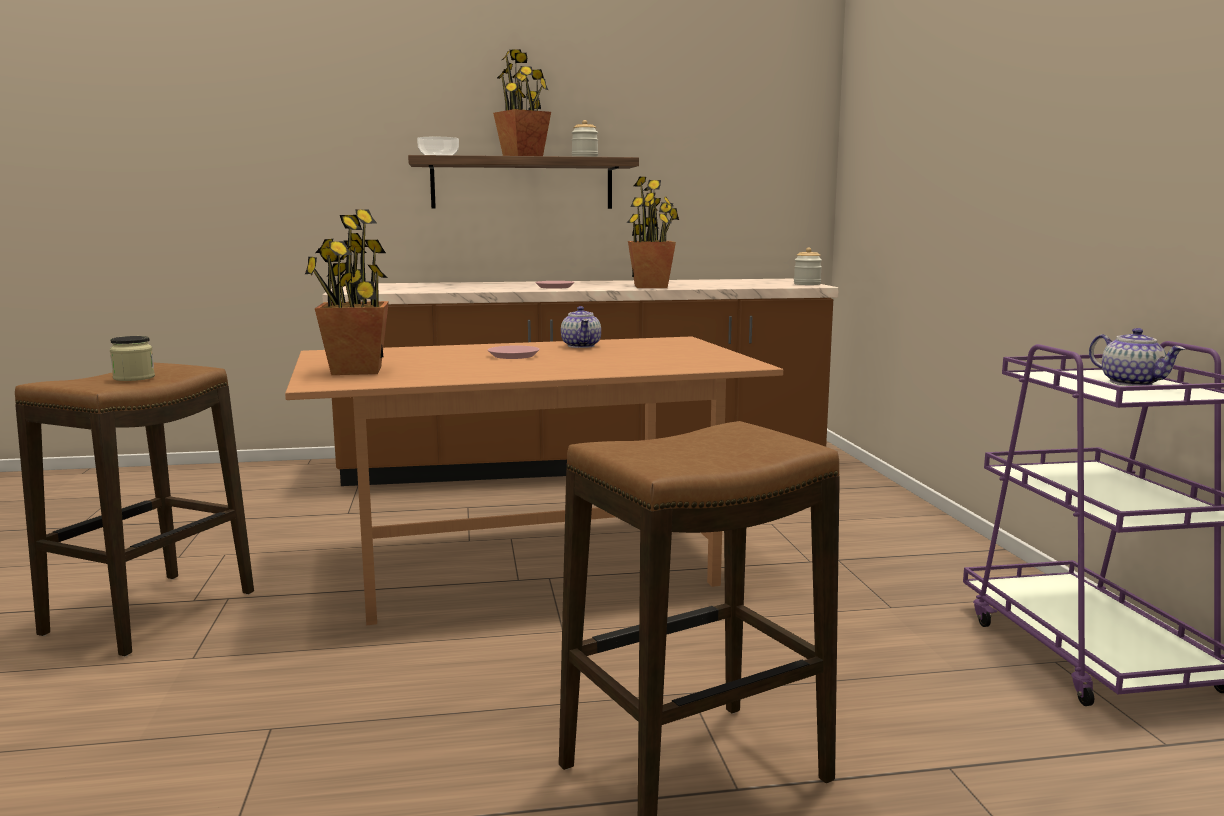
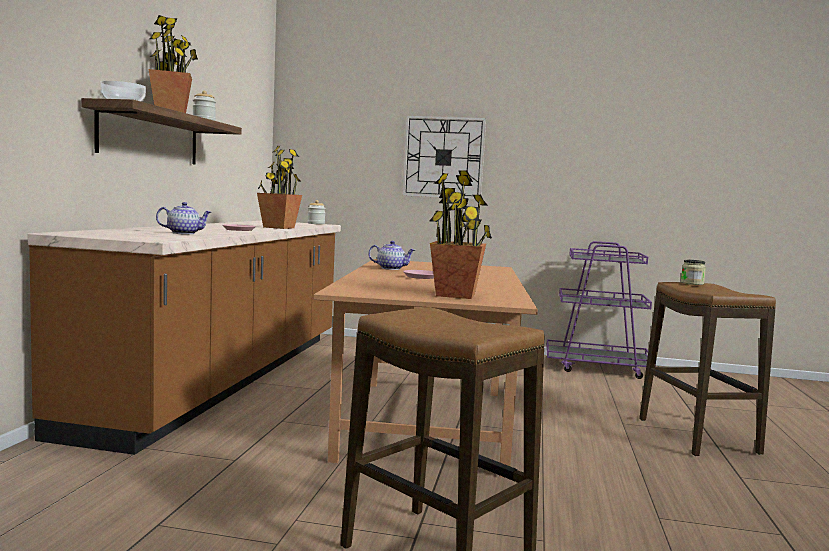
camera: 70 degrees left, 5 degrees down
jar [110,336,155,381] -> jar moved to [681,260,706,285]
teapot [1089,328,1185,386] -> teapot moved to [156,202,211,234]
none -> wall clock [402,115,486,199]

